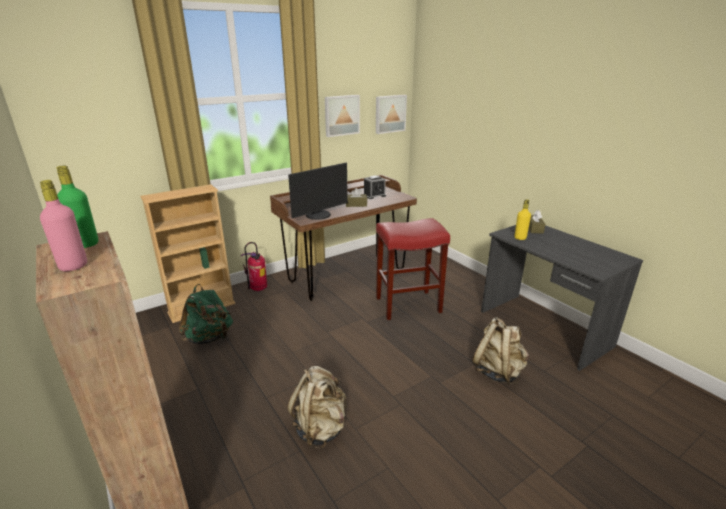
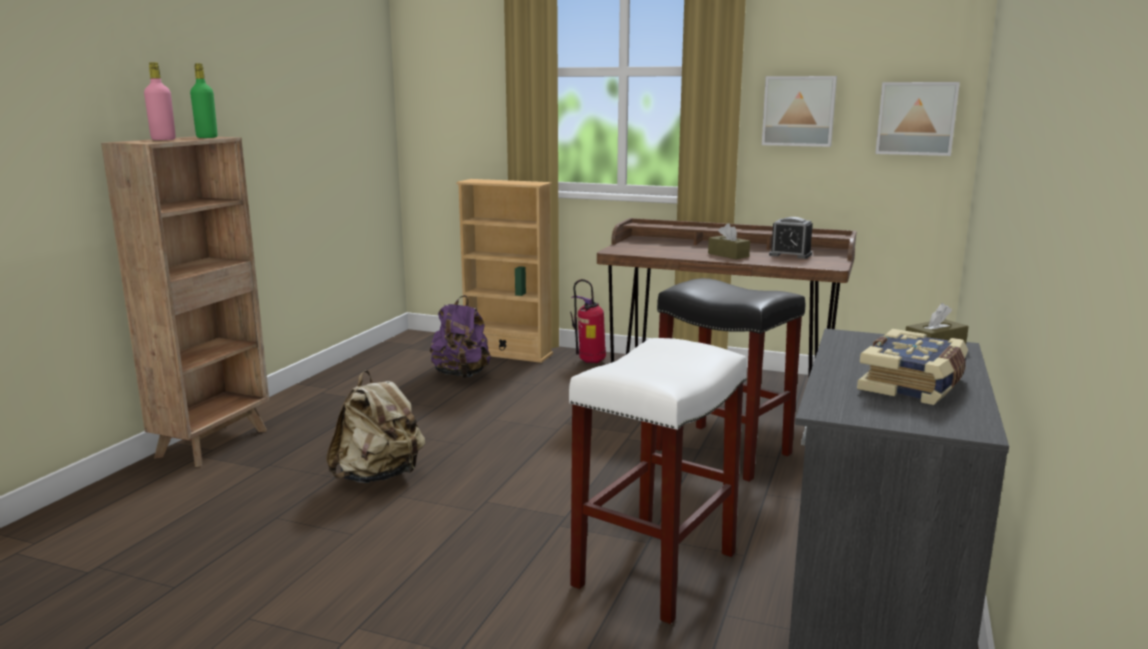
camera: 55 degrees right, 10 degrees down
green backpack [179,284,233,344] -> purple backpack [430,295,491,378]
monitor [288,163,348,220] -> none
red stool [376,218,450,320] -> black stool [656,278,805,482]
beige backpack [472,317,529,385] -> white stool [569,338,747,624]
yellow bottle [514,199,531,240] -> none
none -> book [857,329,968,405]

